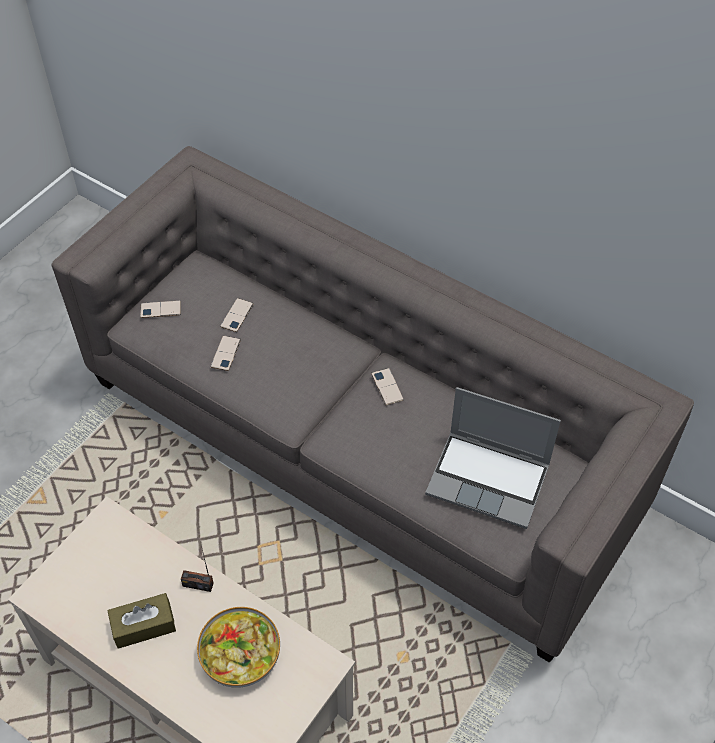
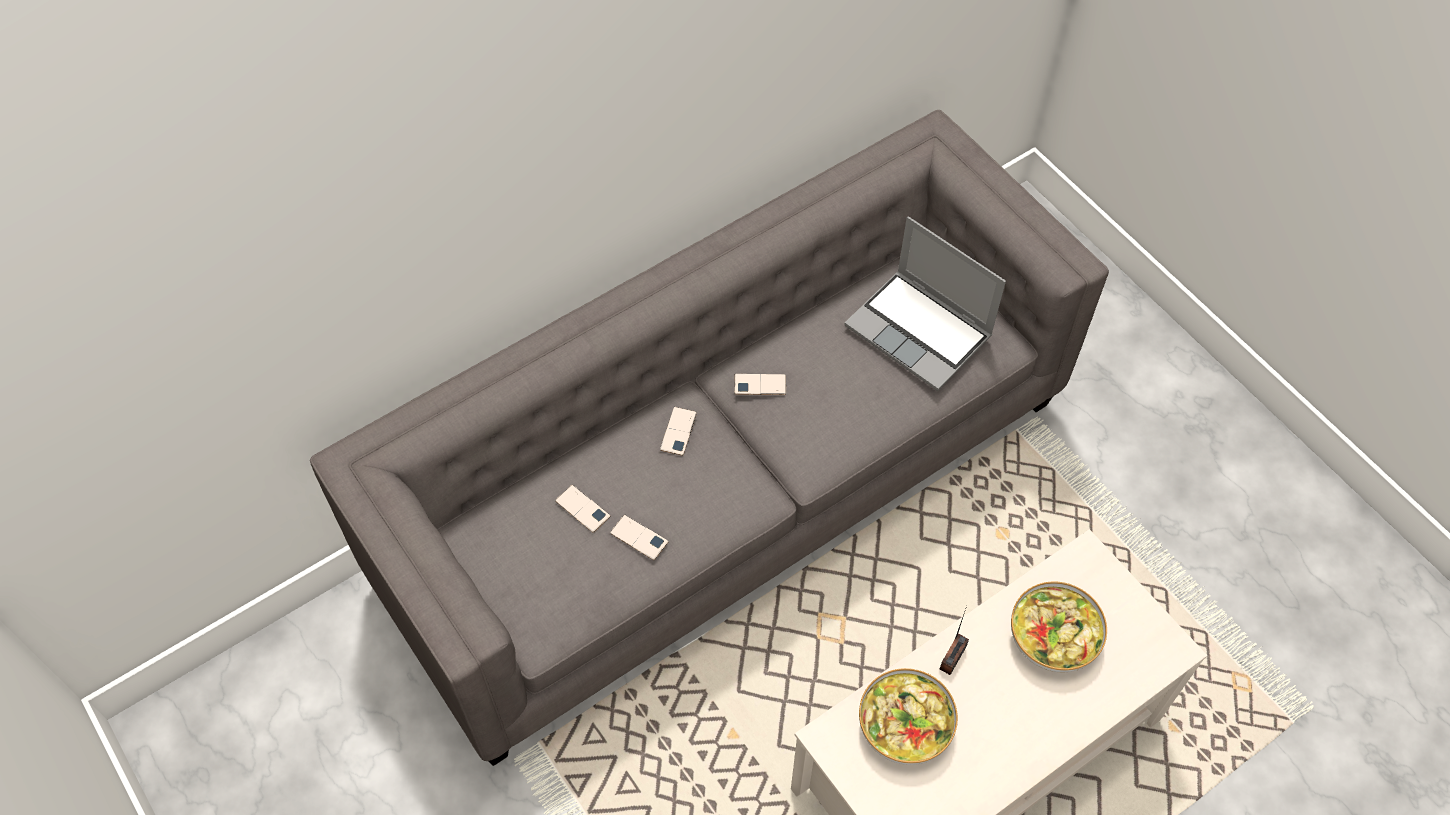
camera: 70 degrees left, 5 degrees up
brown tissue box [108,593,176,649] -> none
phone [140,301,181,318] -> phone moved to [660,407,697,456]
laptop [425,387,561,529] -> laptop turned 90 degrees clockwise [844,216,1006,391]
none -> bowl [859,668,958,765]

